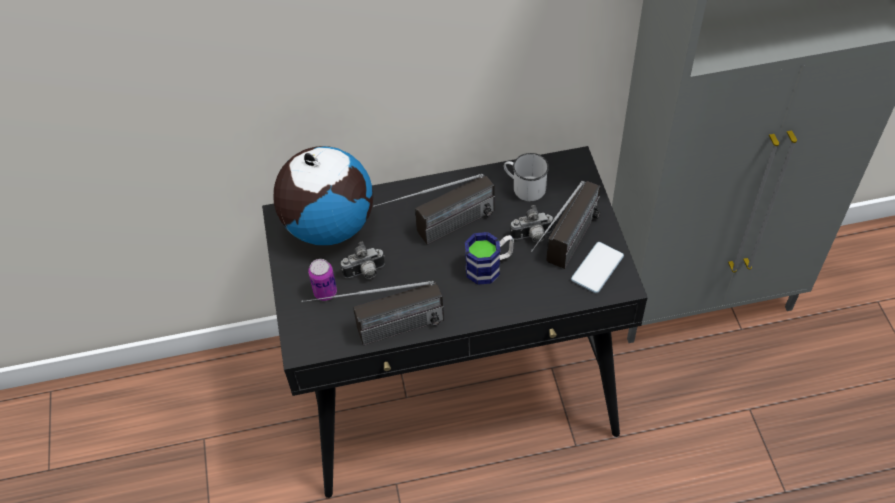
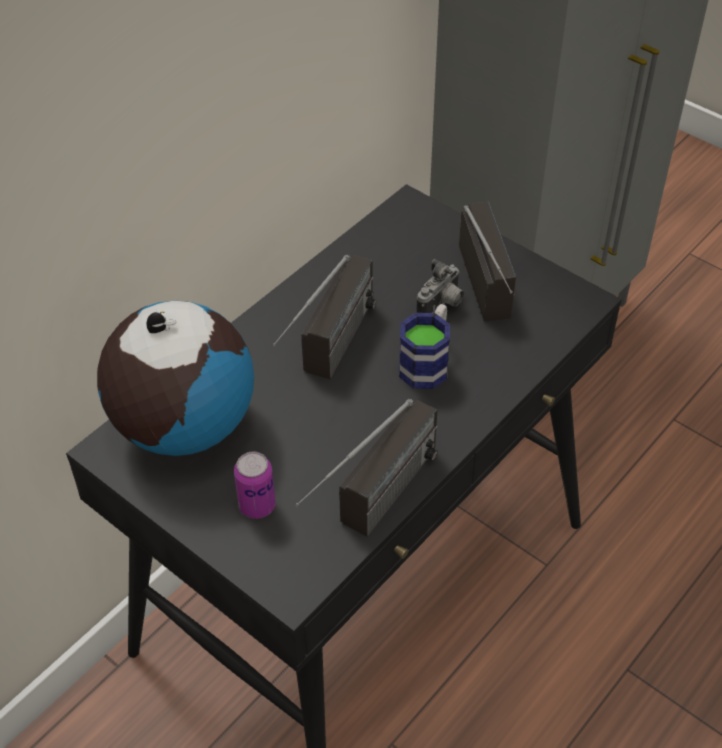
camera: 40 degrees left, 5 degrees down
camera [341,242,385,279] -> none
white mug [504,153,549,201] -> none
phone [571,242,624,293] -> none

